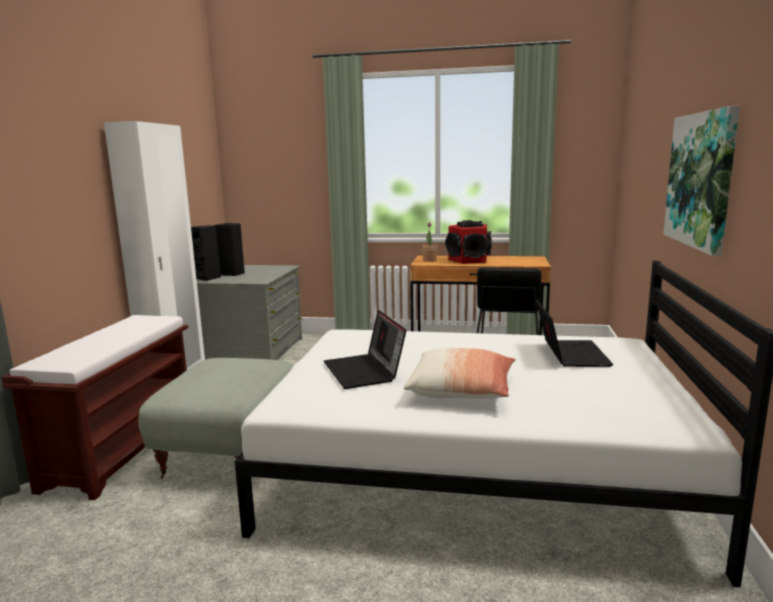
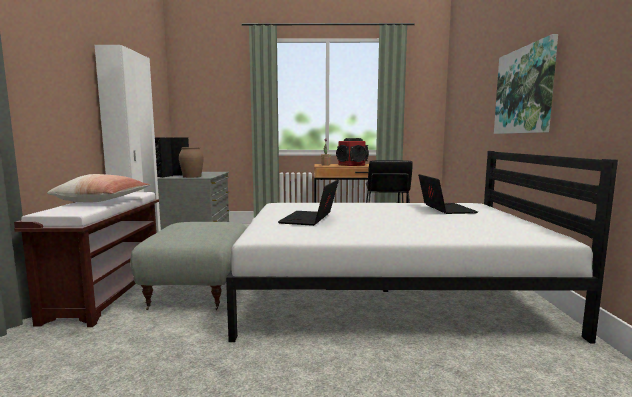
camera: 10 degrees left, 5 degrees down
laptop [324,310,406,389] -> laptop turned 45 degrees clockwise [278,180,339,226]
pillow [404,348,516,399] -> pillow moved to [47,174,150,202]
none -> brown vase [179,147,204,178]

